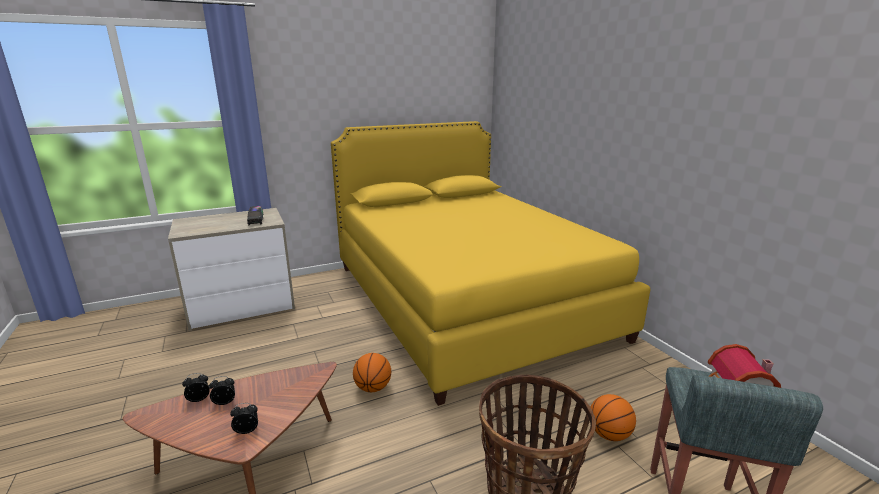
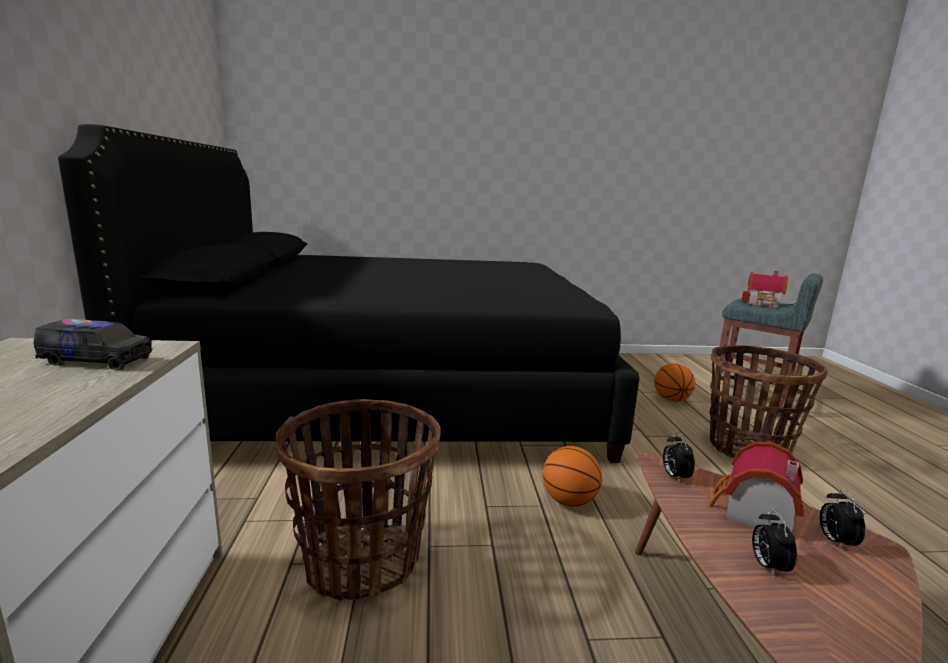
camera: 70 degrees left, 5 degrees down
alarm clock [182,373,210,402] -> alarm clock moved to [663,432,695,483]
yellow bed [331,121,651,406] -> black bed [58,124,640,463]
none -> basket [275,399,441,602]
none -> toy house [709,442,804,532]

